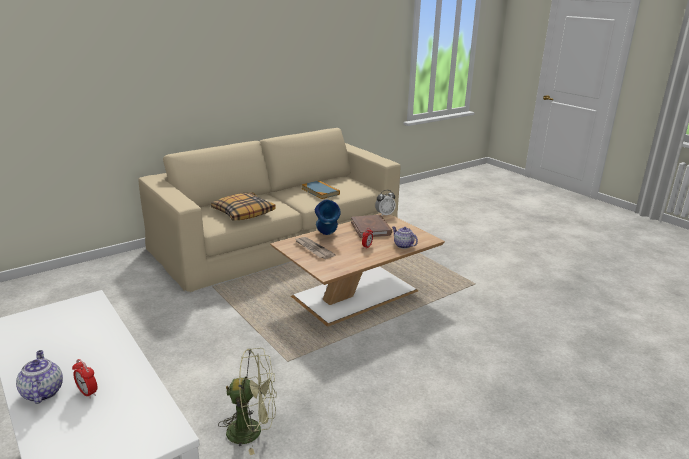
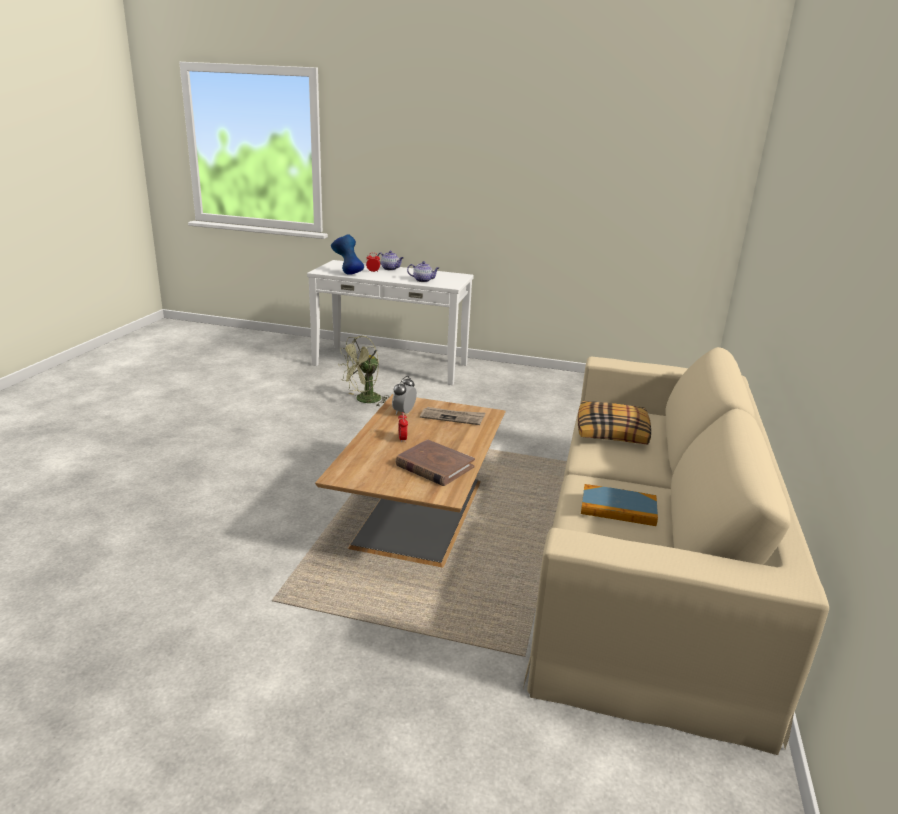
camera: 140 degrees right, 0 degrees up
blue vase [315,200,341,235] -> blue vase moved to [331,234,364,275]
alarm clock [375,190,396,216] -> alarm clock moved to [392,376,417,415]
teapot [392,226,418,249] -> teapot moved to [407,261,439,282]

